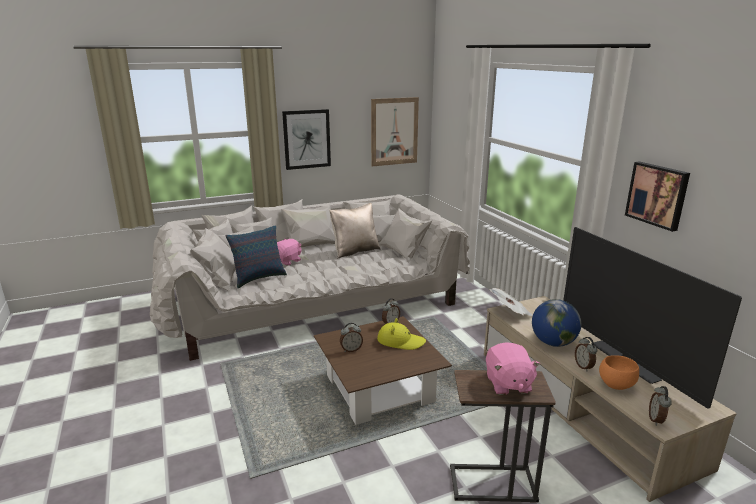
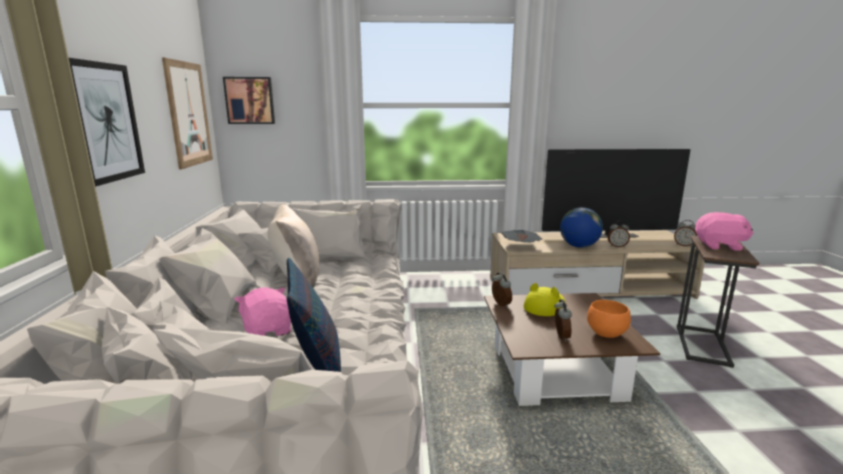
camera: 70 degrees left, 5 degrees down
orange bowl [599,355,639,390] -> orange bowl moved to [587,300,631,338]
picture [625,161,690,232] -> picture moved to [223,77,275,124]

